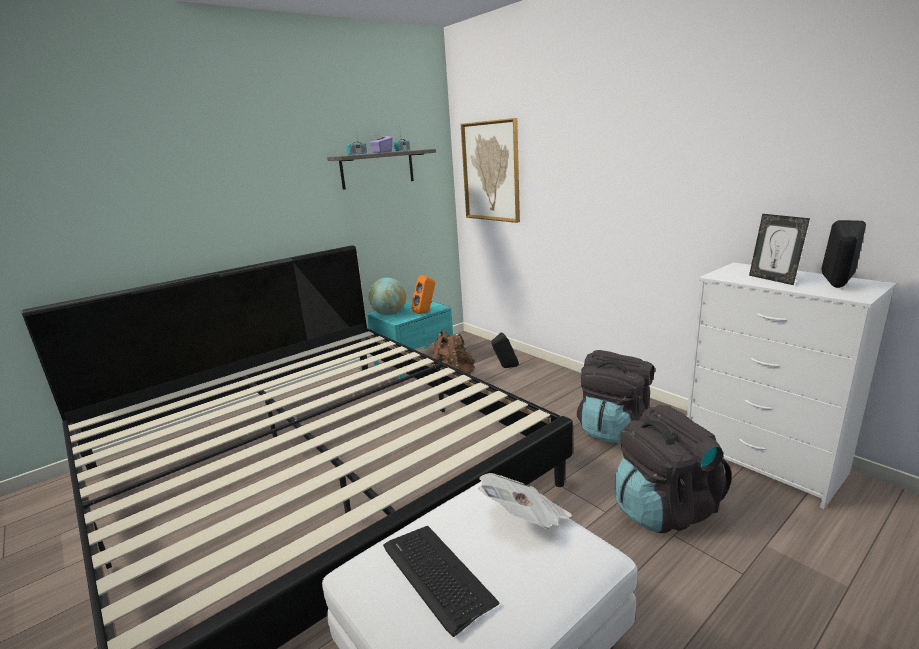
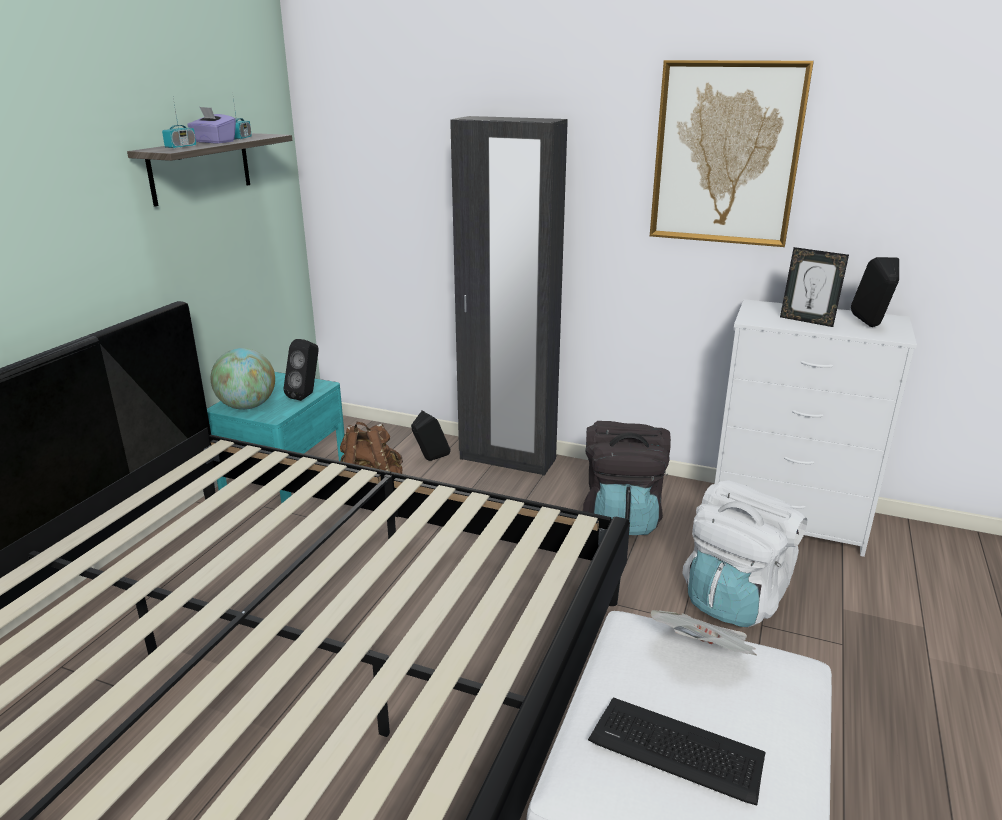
camera: 30 degrees left, 5 degrees up
orange speaker [411,275,435,314] -> black speaker [283,339,319,401]
picture [461,118,520,223] -> picture moved to [650,60,814,247]
black backpack [615,405,732,533] -> white backpack [682,480,807,627]
none -> black wardrobe [450,116,568,476]

